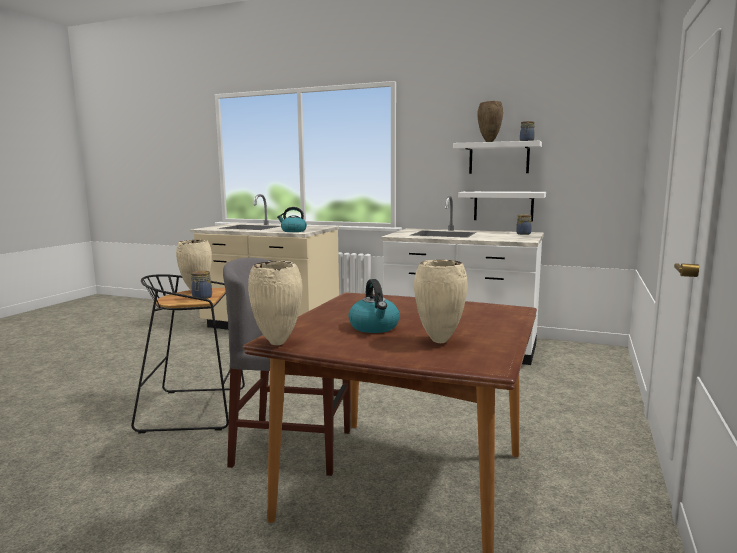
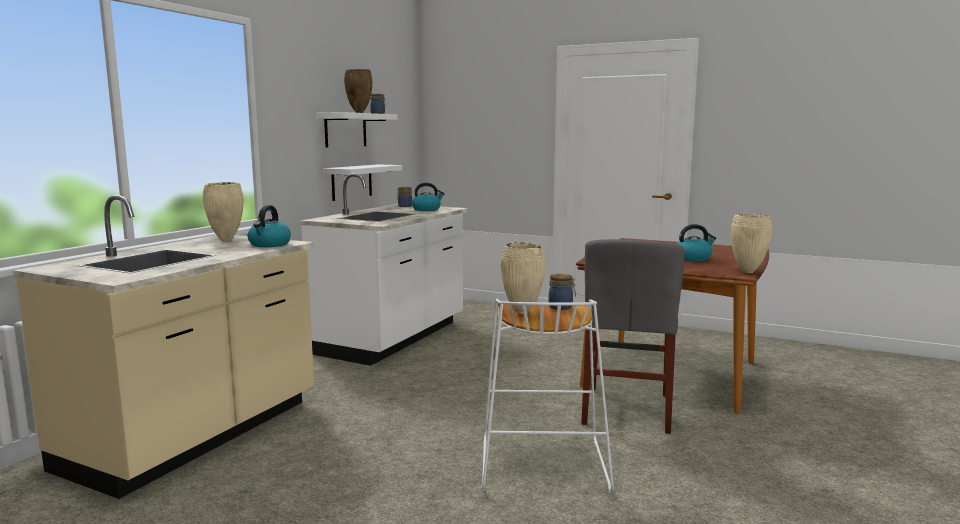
camera: 85 degrees left, 0 degrees up
black stool [131,274,245,433] -> white stool [482,299,614,493]
beige vase [414,260,468,343] -> beige vase moved to [203,182,243,241]
none -> kettle [412,183,445,211]

